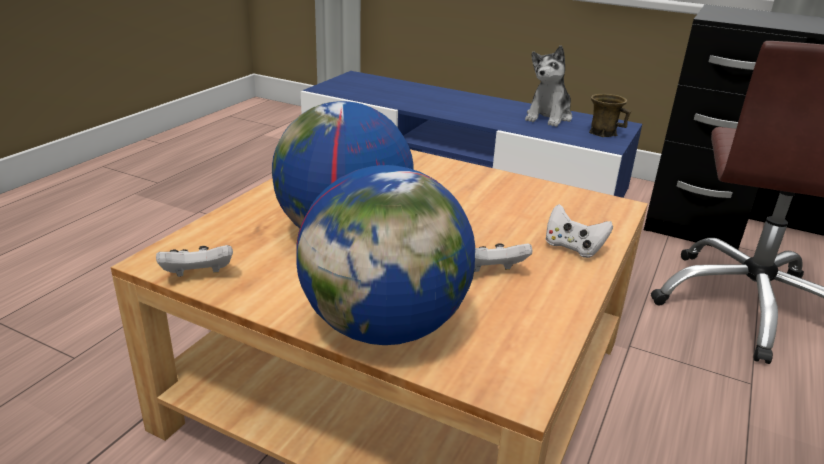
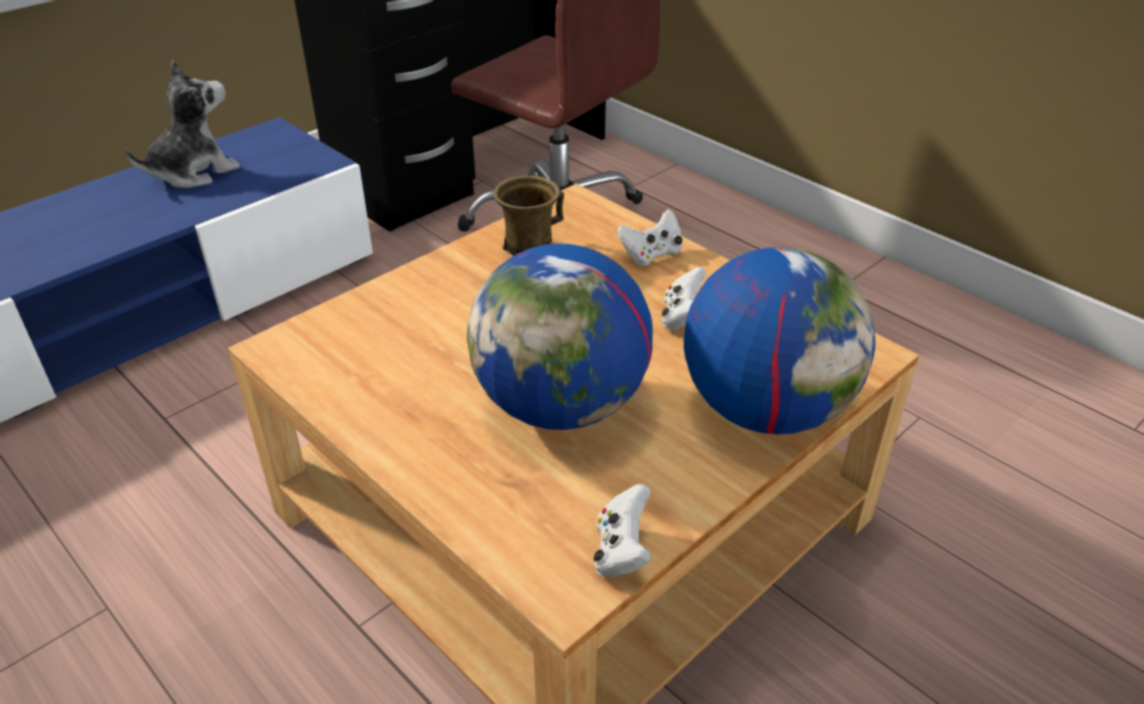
camera: 70 degrees left, 10 degrees up
plush toy [525,46,572,127] -> plush toy turned 90 degrees counterclockwise [125,60,240,188]
brown mug [589,94,631,137] -> brown mug moved to [493,175,564,256]

